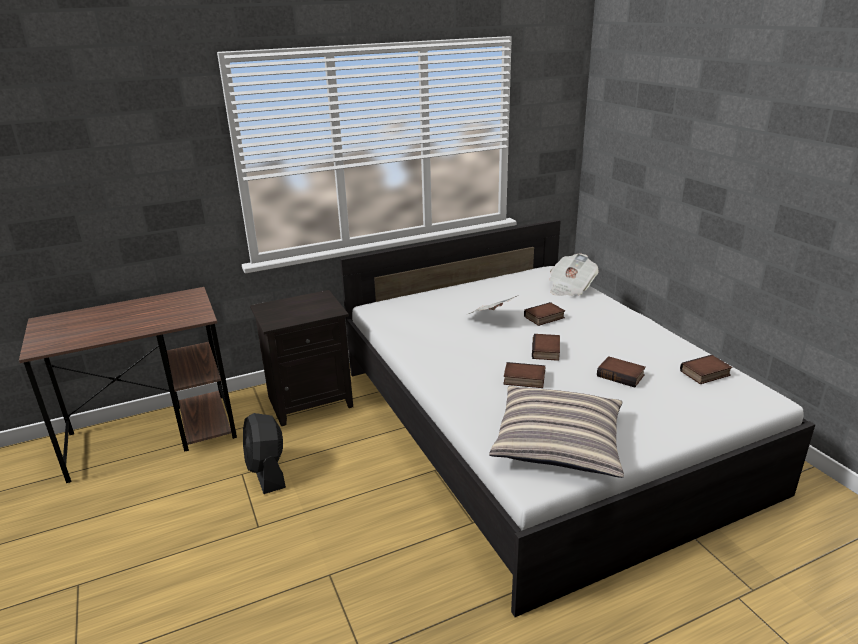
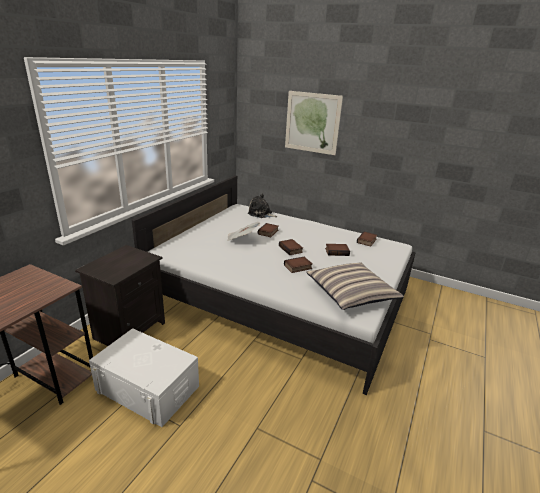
camera: 40 degrees left, 0 degrees up
black fan [243,413,286,494] -> white storage box [89,328,199,427]
newspaper [549,253,599,296] -> plush toy [248,193,278,218]
none -> picture [285,91,343,155]

